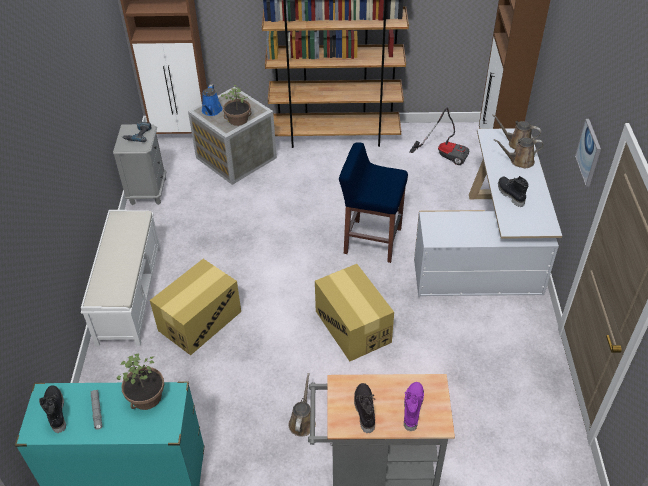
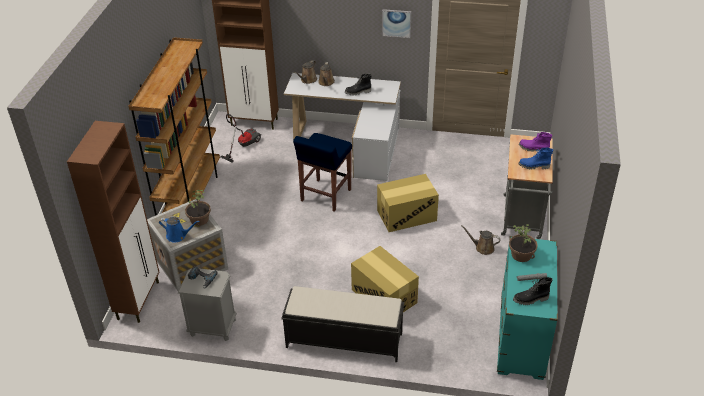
camera: 80 degrees left, 5 degrees down
white bench [81,210,161,346] -> black bench [281,286,404,362]
black boot [354,383,376,433] -> blue boot [518,148,553,170]

